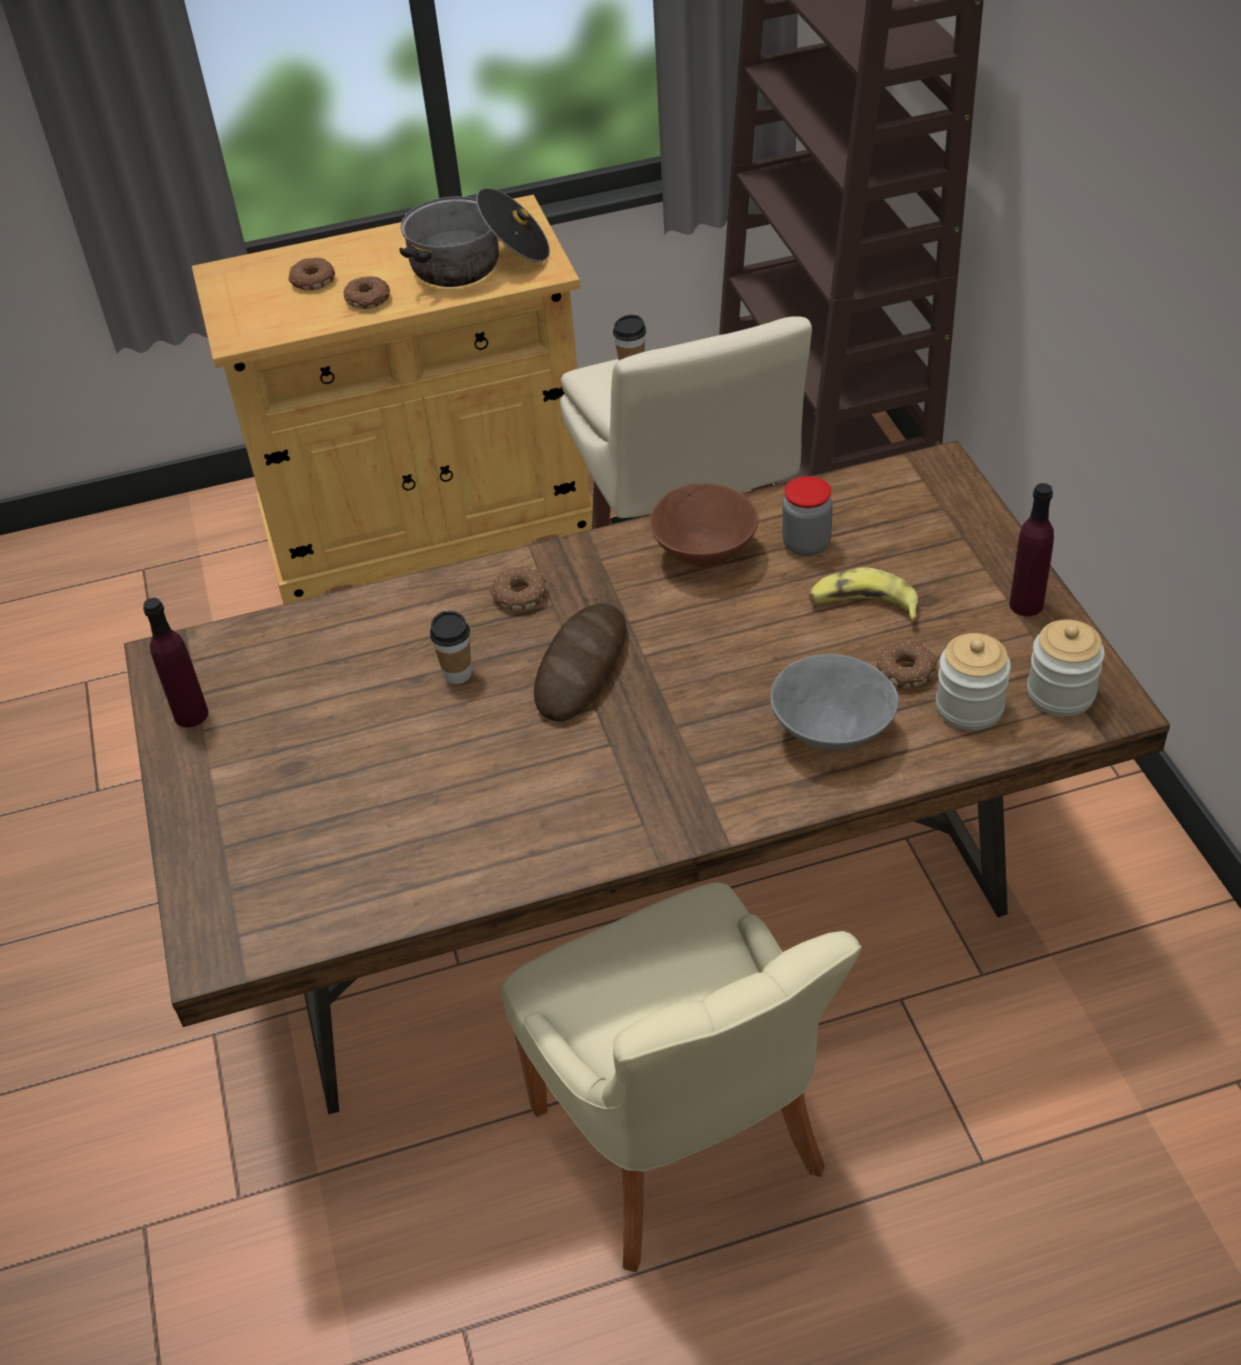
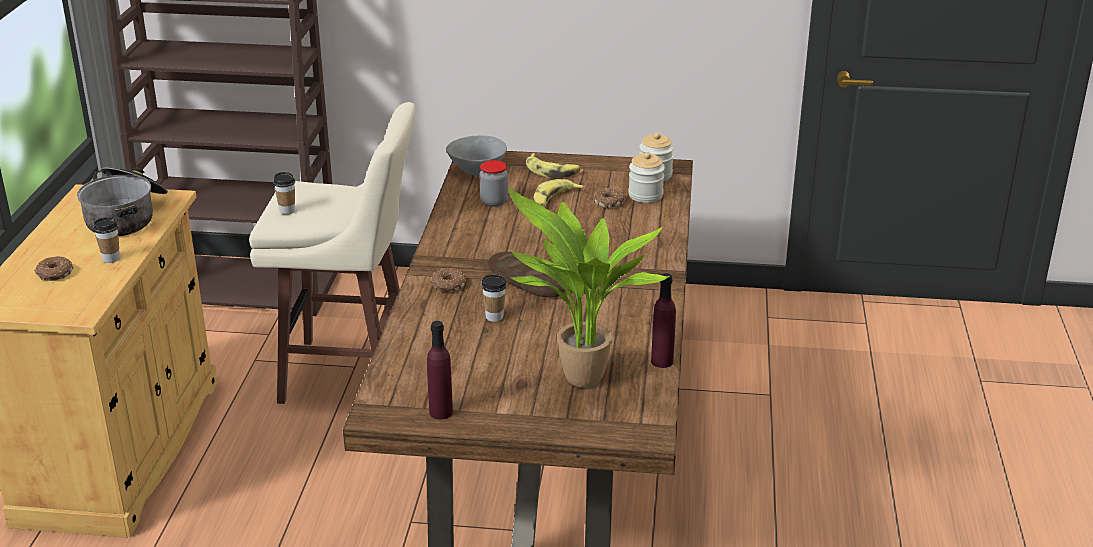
camera: 70 degrees left, 15 degrees down
donut [344,276,390,309] -> cup [93,217,120,263]
beige chair [501,882,862,1272] -> none
brown bowl [650,483,759,567] -> none
grey bowl [770,654,899,750] -> grey bowl moved to [446,135,507,176]
purple bottle [1009,483,1054,616] -> purple bottle moved to [651,273,676,368]
none -> potted plant [508,187,670,388]
none -> banana [526,153,581,178]

